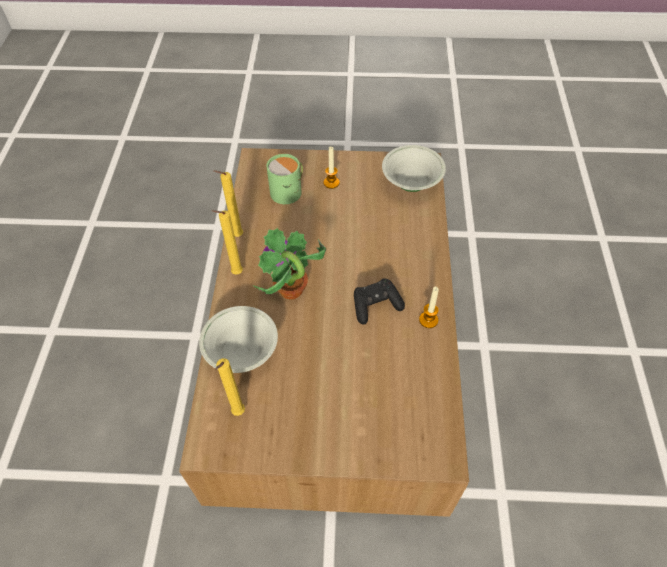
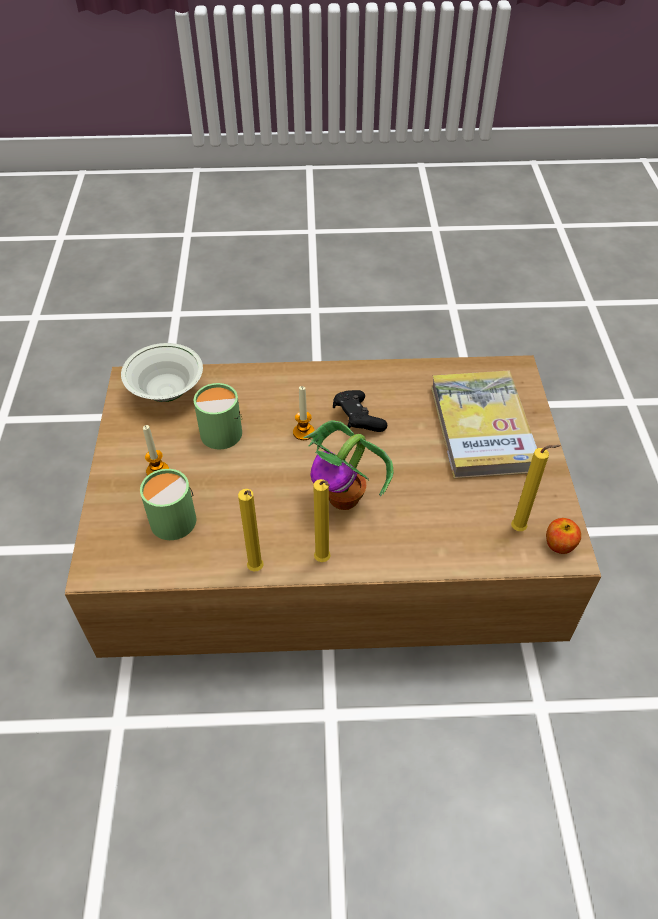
camera: 95 degrees left, 5 degrees down
white bowl [199,306,278,373] -> none
candle [419,287,439,328] -> candle moved to [293,386,315,440]
none -> green mug [194,383,242,449]
none -> book [431,371,537,479]
none -> apple [546,518,581,554]

